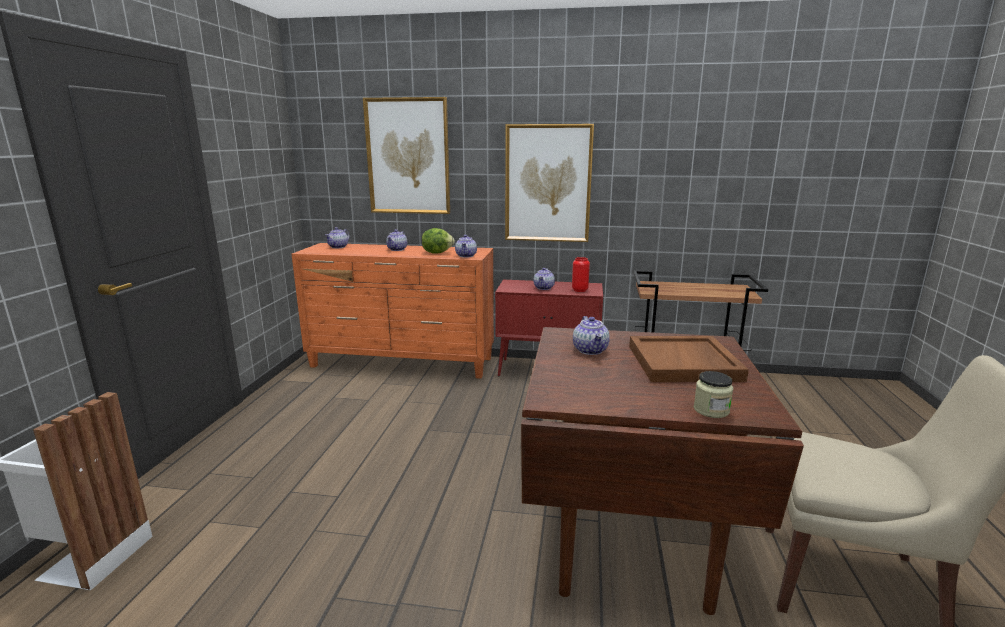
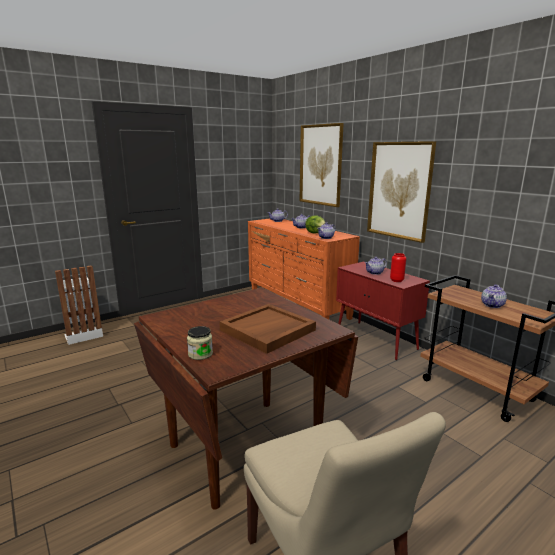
camera: 45 degrees right, 0 degrees up
teapot [573,316,610,355] -> teapot moved to [481,284,507,308]

